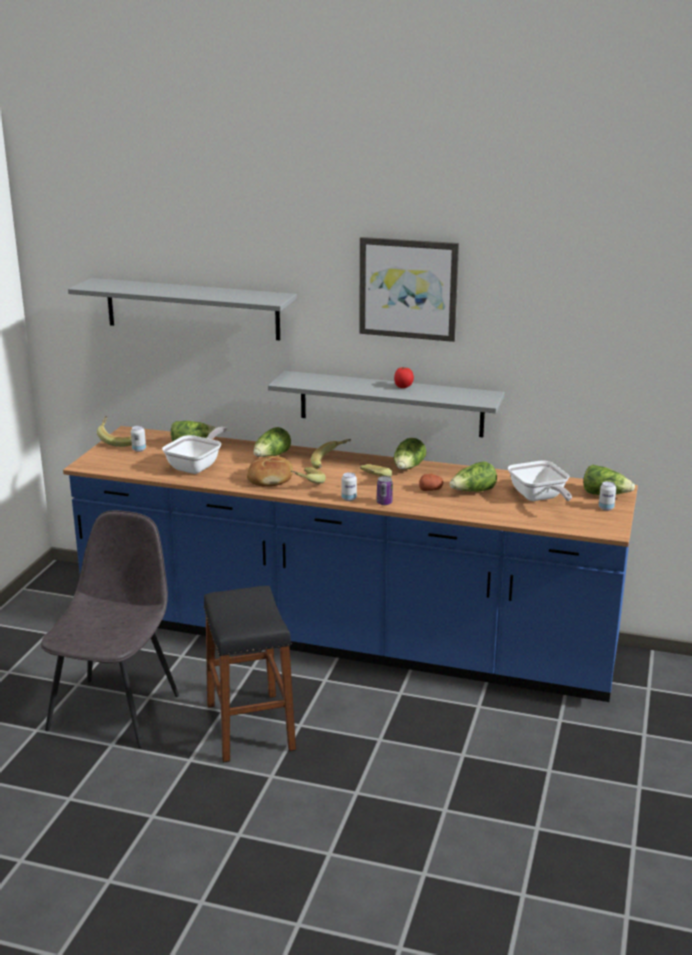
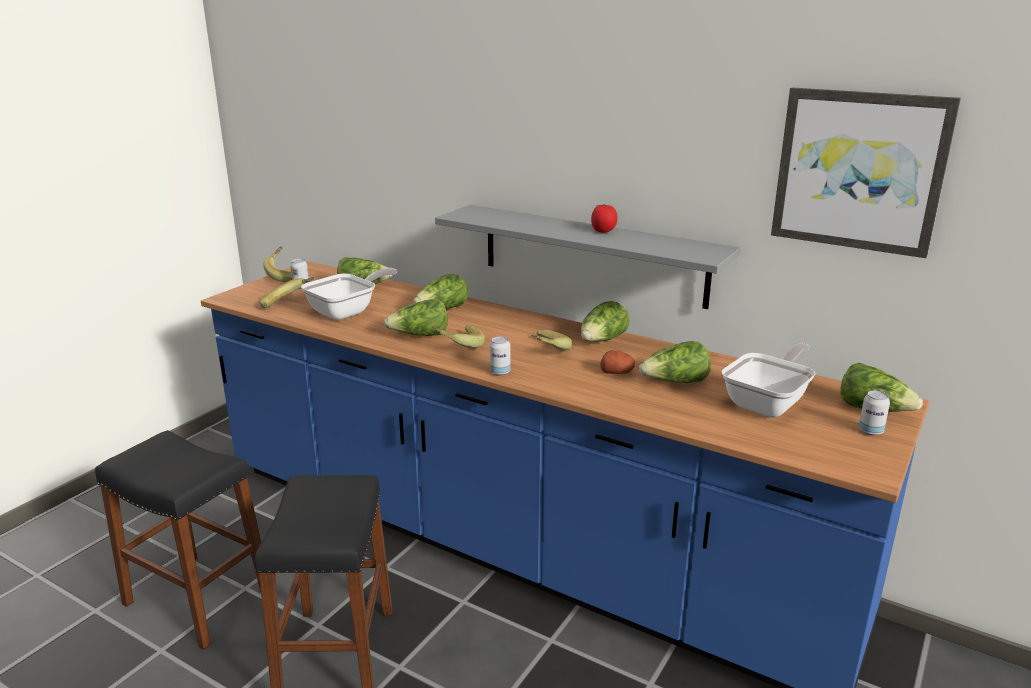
camera: 15 degrees right, 0 degrees up
grey chair [41,510,179,748] -> black stool [95,430,261,650]
grey shelf [68,278,297,341] -> none
bread [247,456,293,486] -> lettuce [384,299,448,336]
banana [311,439,351,469] -> banana moved to [260,277,315,308]
picture [359,237,459,342] -> picture moved to [771,87,961,258]
can [377,476,393,505] -> none
frying pan [508,461,572,501] -> frying pan turned 135 degrees counterclockwise [721,343,816,418]

